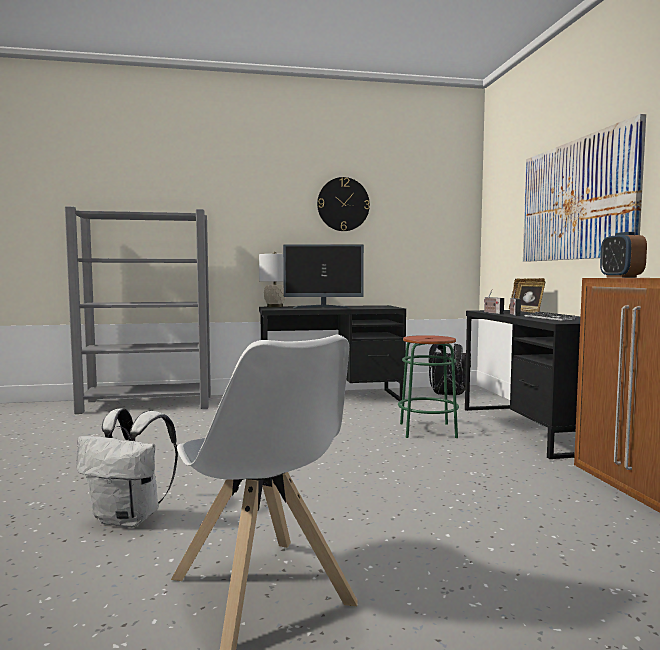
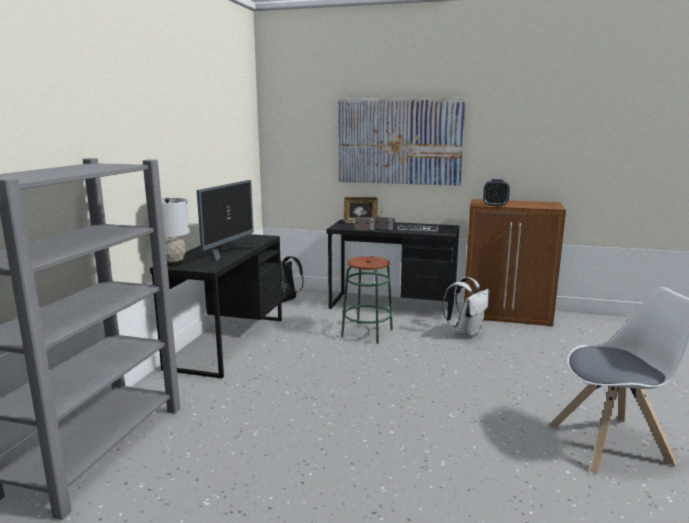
camera: 65 degrees left, 10 degrees up
white backpack [76,409,178,528] -> white backpack moved to [442,277,490,338]
wall clock [317,177,370,231] -> none

